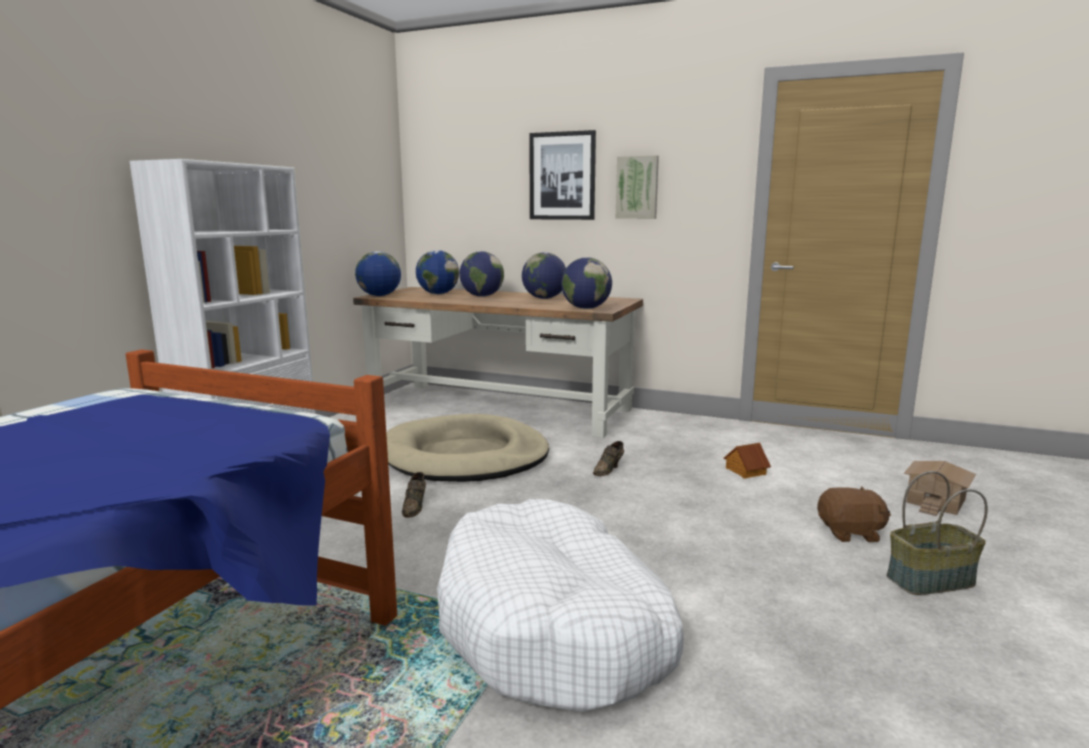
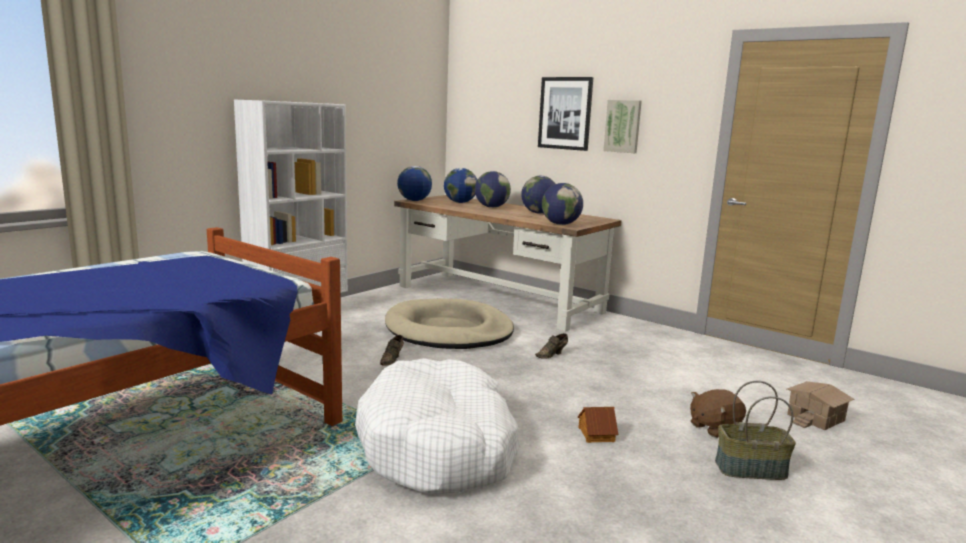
camera: 15 degrees right, 0 degrees up
toy house [724,443,771,479] -> toy house moved to [578,407,619,443]
brown plush toy [817,487,891,542] -> brown plush toy turned 135 degrees clockwise [690,389,746,438]

